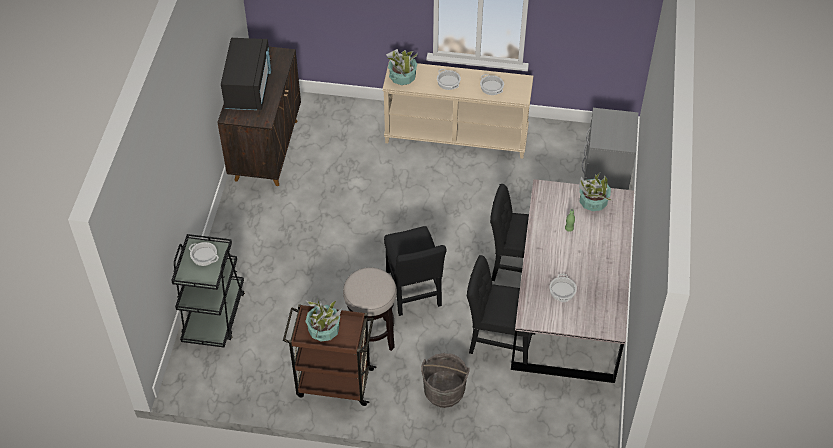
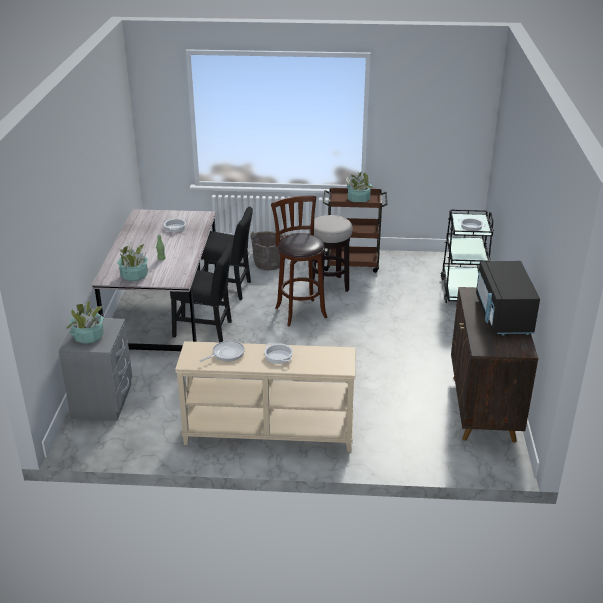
camera: 175 degrees right, 20 degrees down
black chair [384,226,446,316] -> brown stool [271,196,327,326]
potted plant [386,49,418,85] -> potted plant moved to [66,300,104,344]
cooking pot [480,74,504,95] -> frying pan [200,341,245,362]

